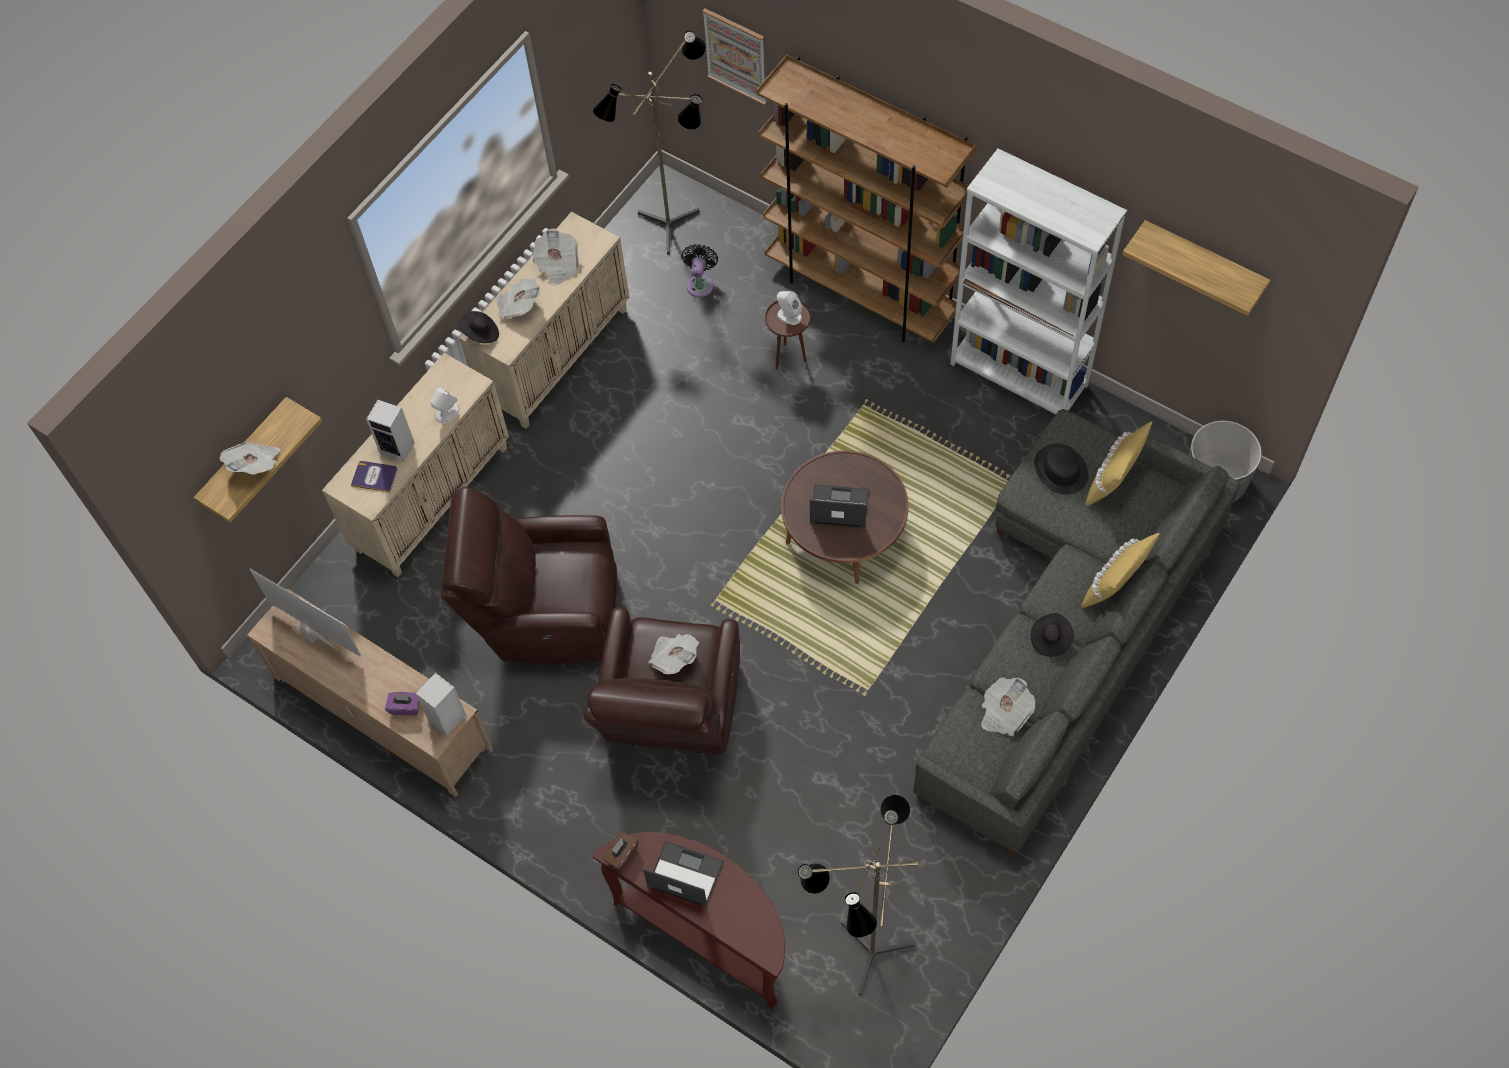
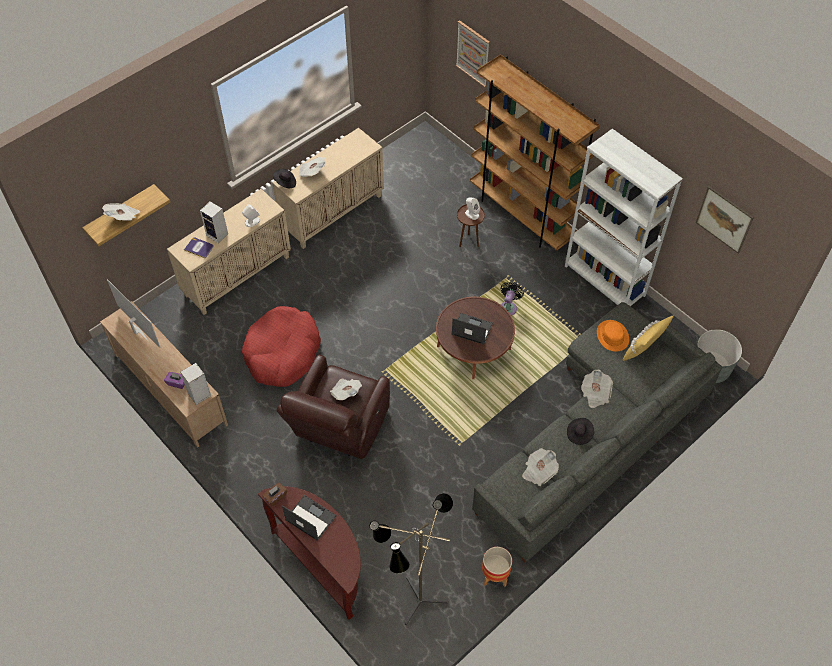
camera: 10 degrees right, 5 degrees down
brown armchair [441,487,617,664] -> red dog bed [242,306,321,387]
newspaper [533,228,579,286] -> newspaper moved to [581,370,613,408]
floor lamp [593,31,706,255] -> none
black fan [682,244,718,298] -> black fan moved to [500,282,524,316]
black hat [1034,443,1089,494] -> orange hat [597,320,629,351]
yellow pillow [1081,533,1160,608] -> none
shelf [1122,220,1270,316] -> picture [696,186,754,254]
none -> planter [482,547,512,587]

